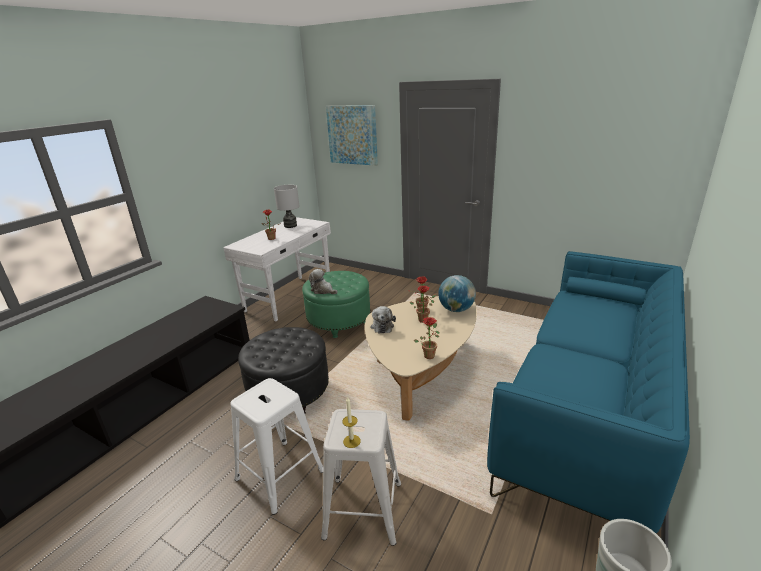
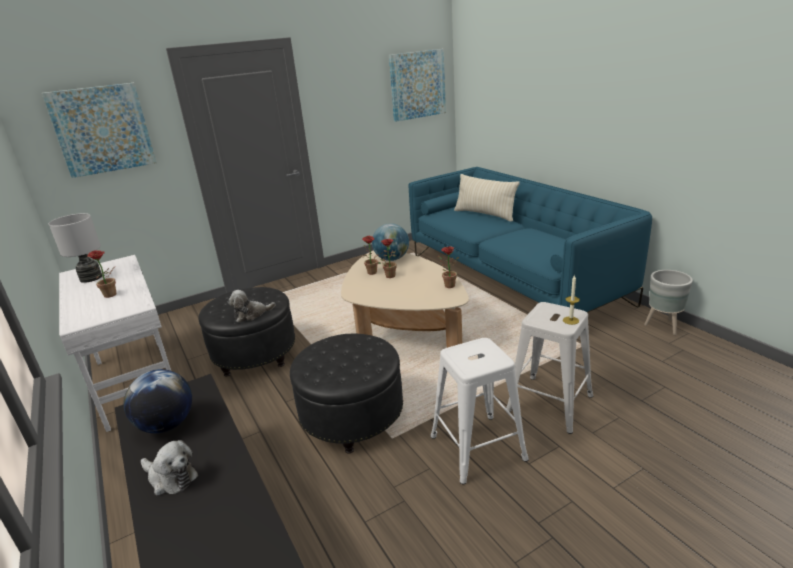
camera: 60 degrees left, 0 degrees up
green ottoman [302,271,370,338] -> black ottoman [198,287,295,376]
plush toy [370,306,396,333] -> plush toy moved to [141,440,198,496]
none -> globe [124,369,192,433]
none -> picture [389,49,446,122]
none -> beige pillow [454,174,520,222]

